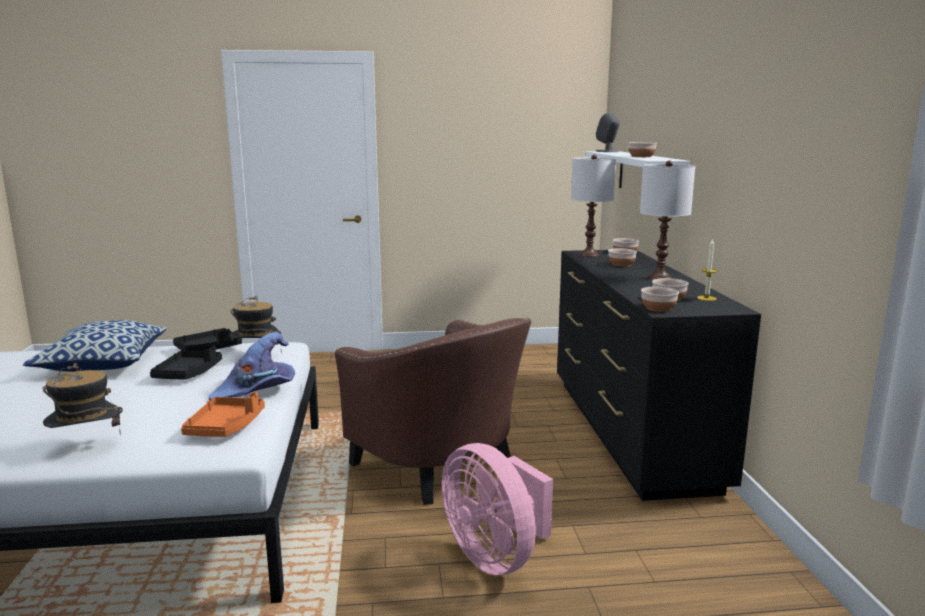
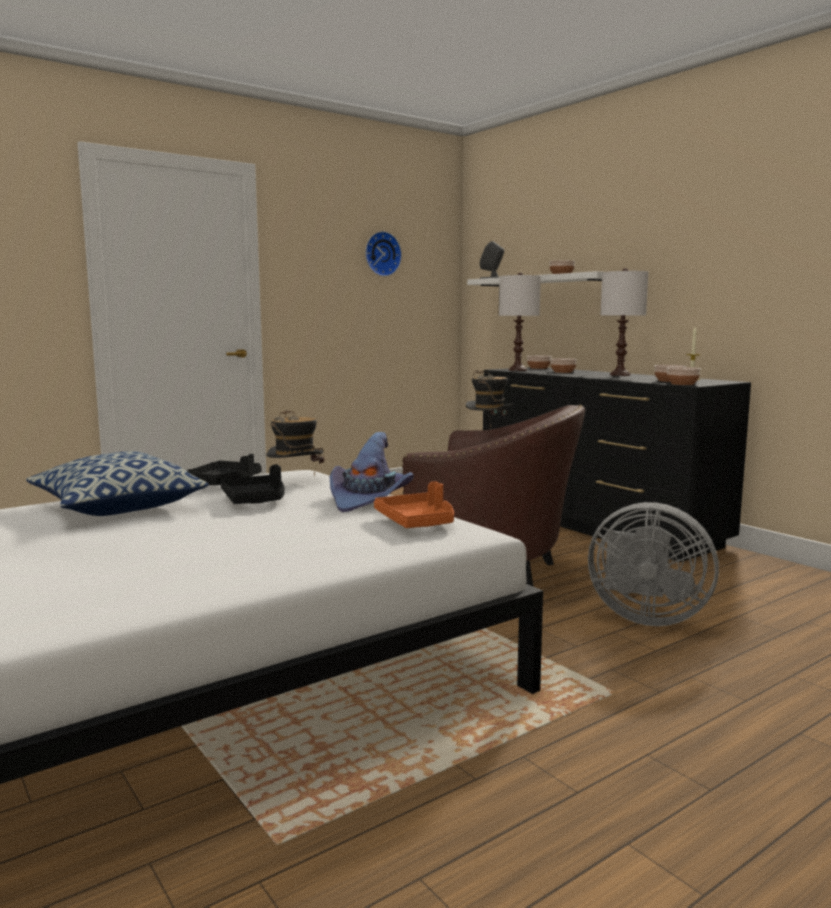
camera: 30 degrees left, 5 degrees down
hat [43,363,123,435] -> hat moved to [466,370,513,427]
pink fan [441,443,553,576] -> grey fan [588,502,719,626]
none -> wall clock [365,231,402,277]

